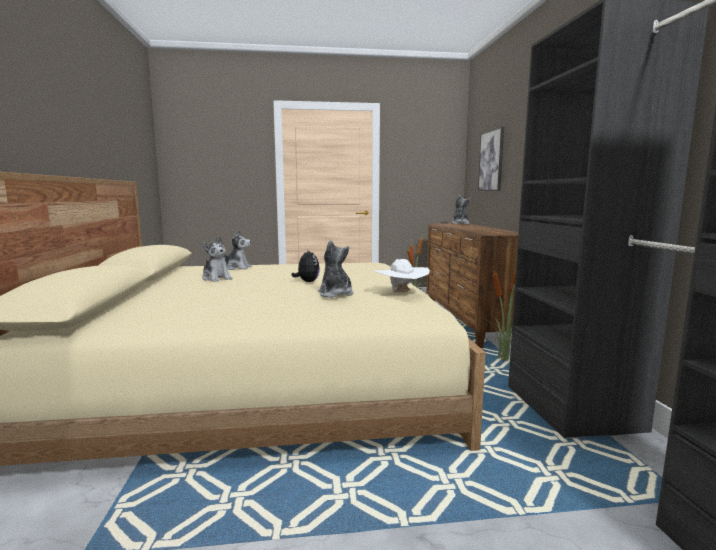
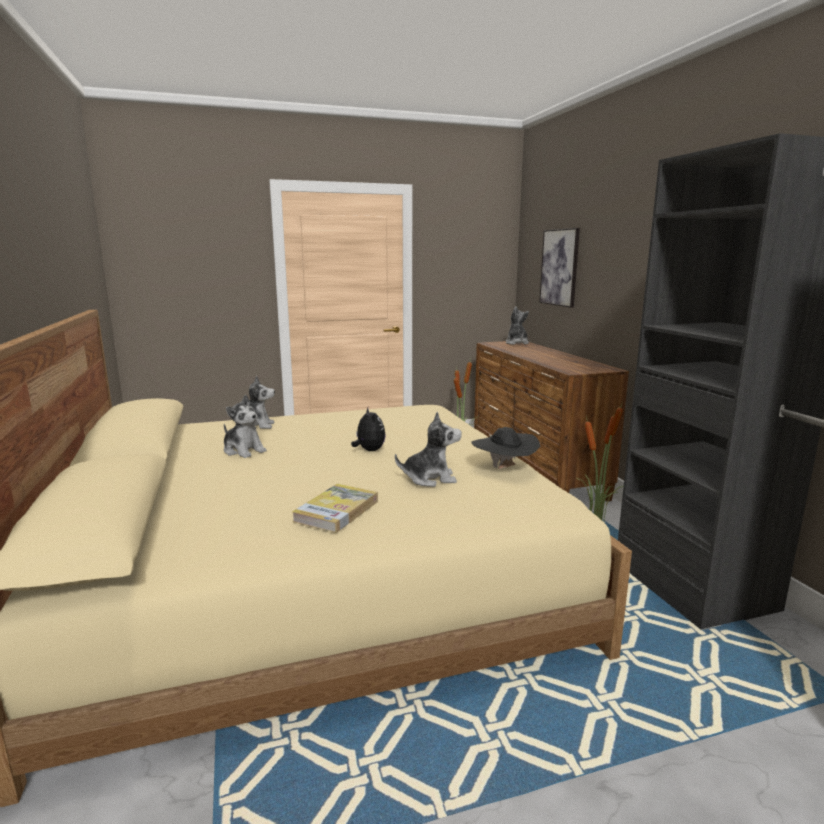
camera: 10 degrees left, 5 degrees up
plush toy [318,240,353,298] -> plush toy turned 120 degrees clockwise [395,412,462,487]
white hat [374,259,430,293] -> black hat [471,427,540,469]
none -> book [292,484,378,533]

